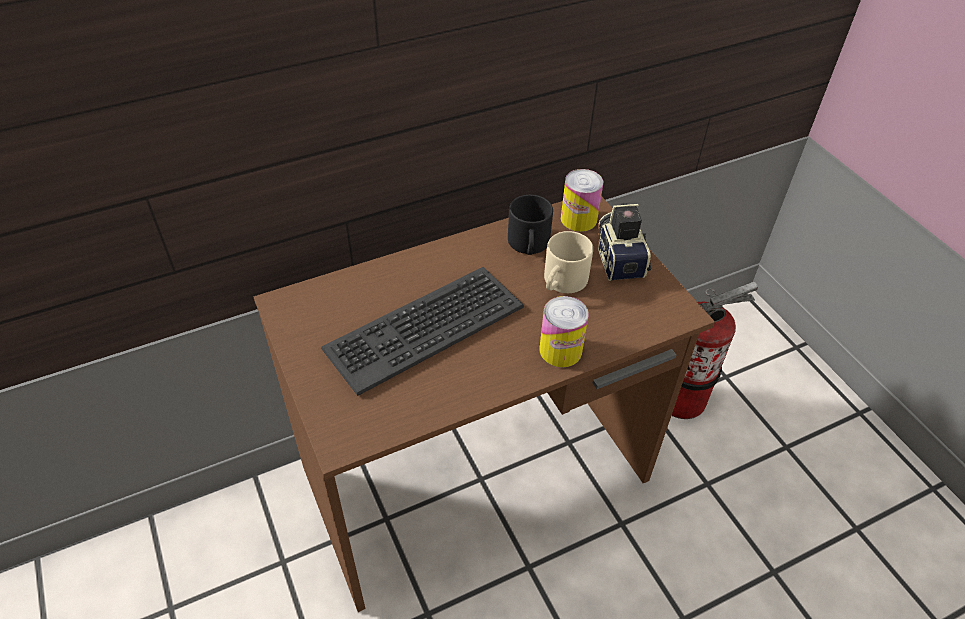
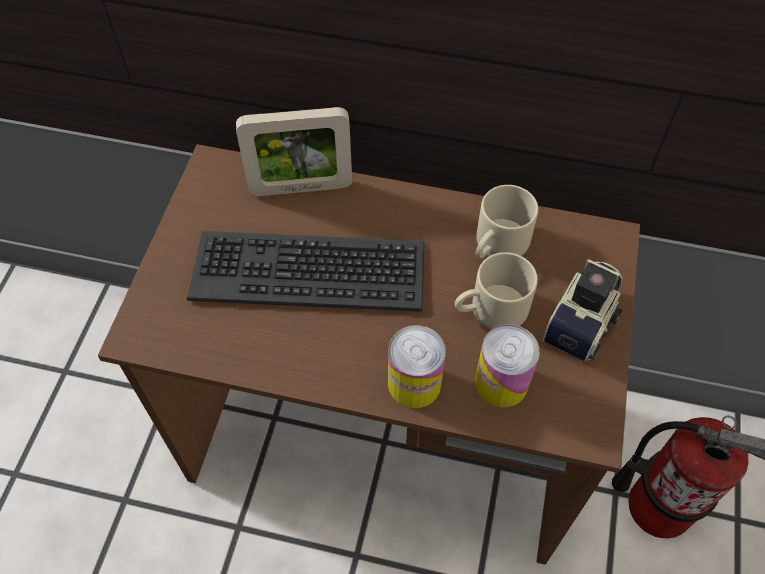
camera: 40 degrees right, 10 degrees up
black mug [508,195,553,255] -> beige mug [475,185,538,258]
can [561,169,603,232] -> can moved to [475,324,540,407]
none -> picture frame [236,107,352,196]

